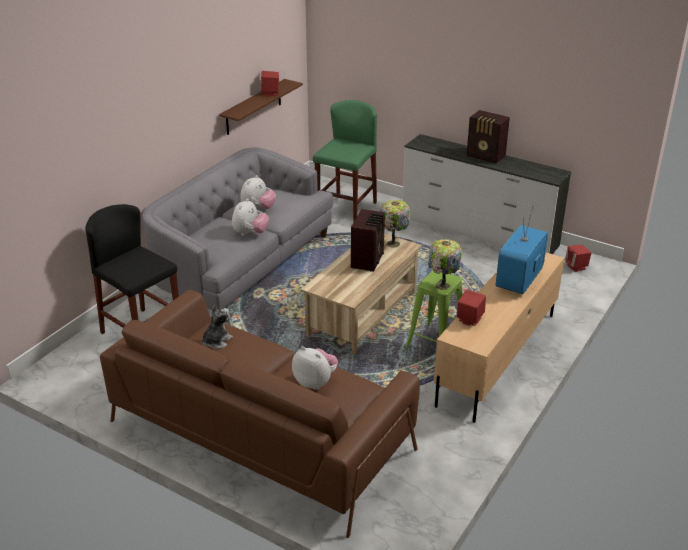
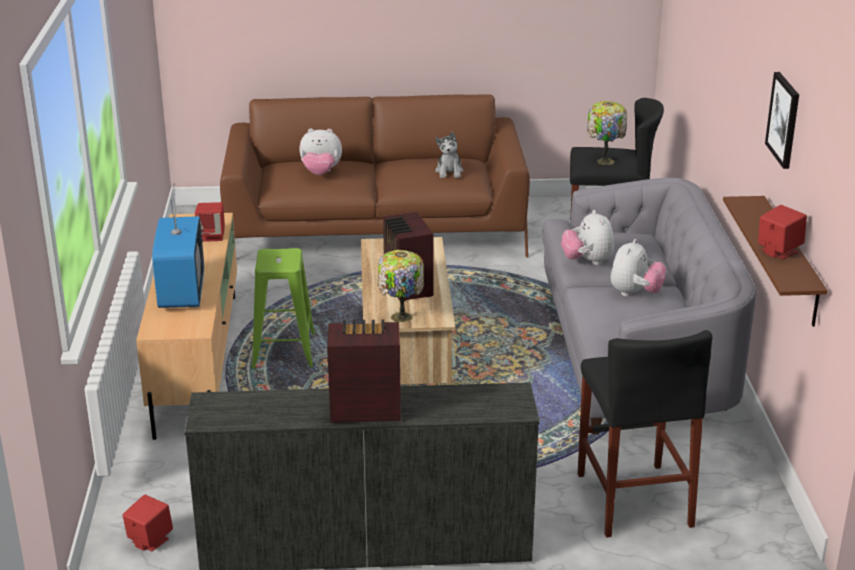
camera: 145 degrees right, 5 degrees down
plush toy [240,175,276,209] -> plush toy turned 150 degrees counterclockwise [610,239,667,296]
green stool [313,100,377,223] -> black stool [578,330,712,538]
table lamp [428,239,462,290] -> table lamp moved to [587,101,627,165]
none -> picture [765,72,799,169]

